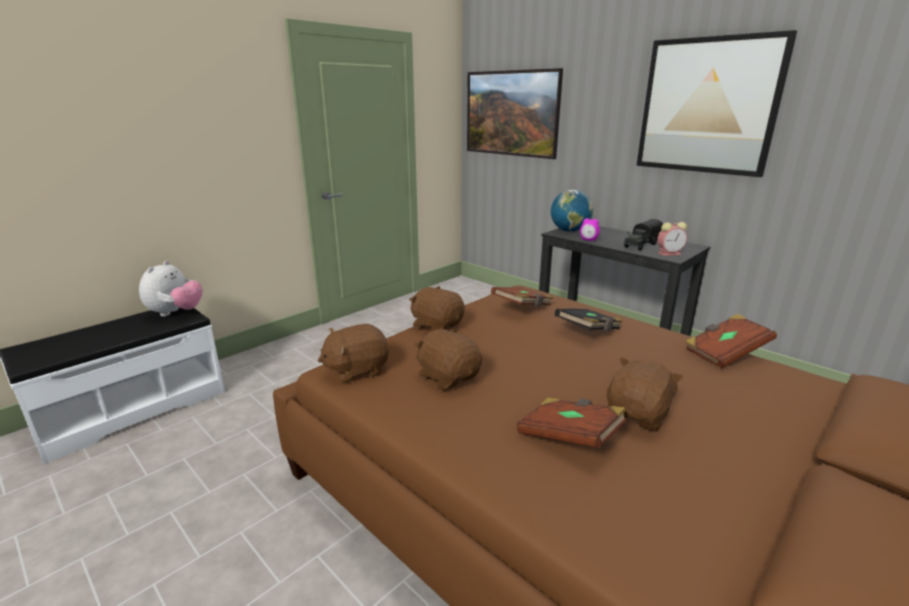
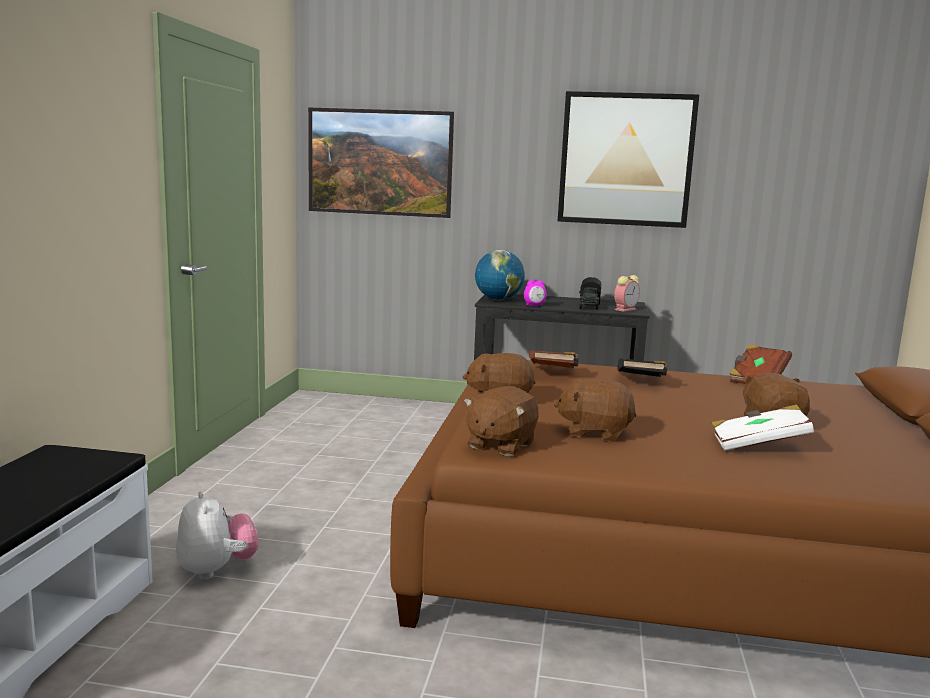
camera: 35 degrees left, 10 degrees down
plush toy [139,261,203,316] -> plush toy moved to [176,491,259,580]
brown book [517,398,627,448] -> white book [711,405,814,451]

